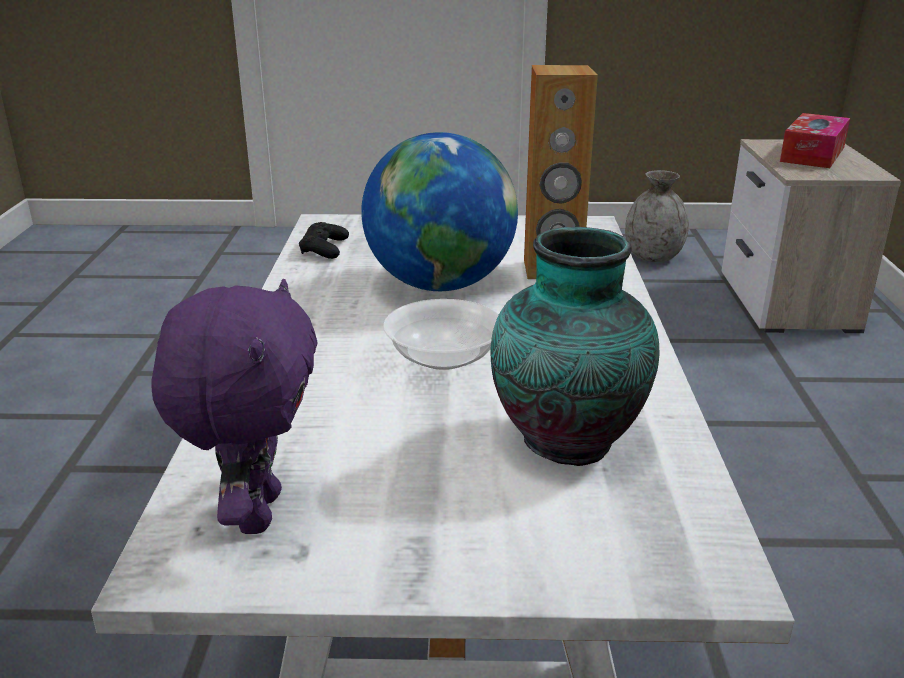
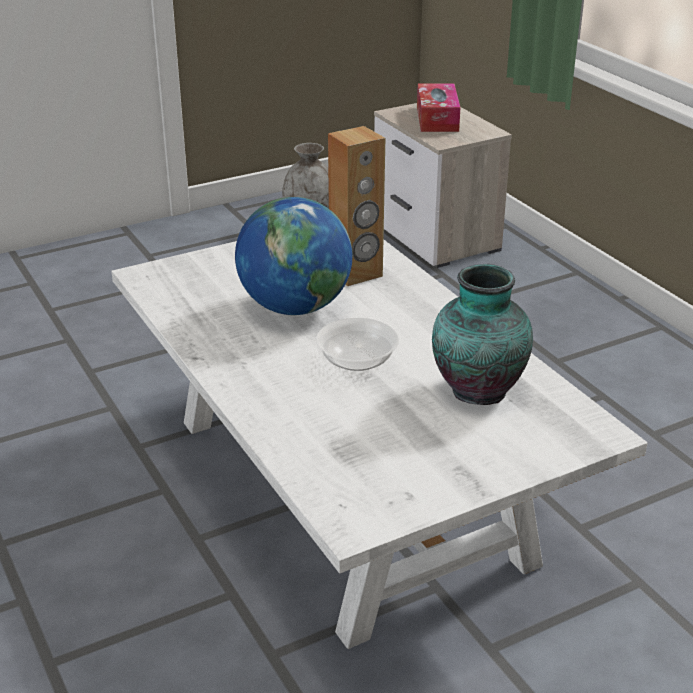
camera: 30 degrees left, 5 degrees up
purple plush toy [151,279,317,534] -> none
black game controller [299,222,349,259] -> none

